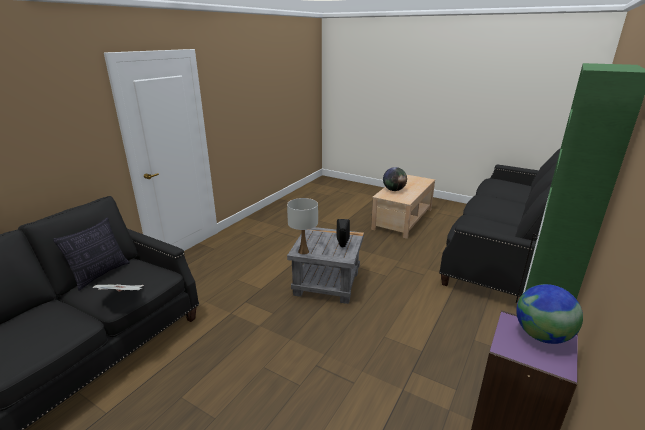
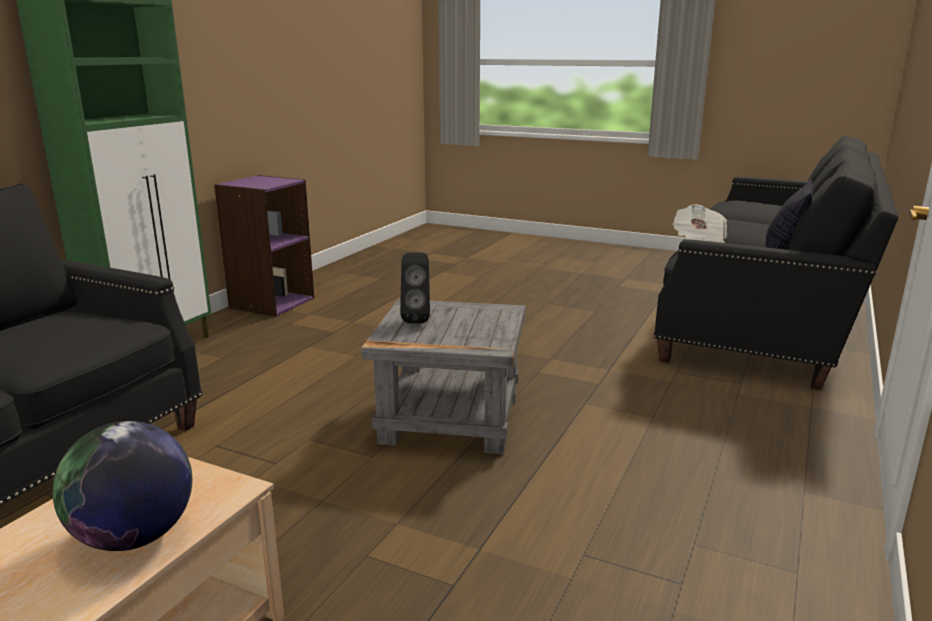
camera: 175 degrees right, 5 degrees down
white table lamp [287,198,318,255] -> none
globe [516,284,583,344] -> none

